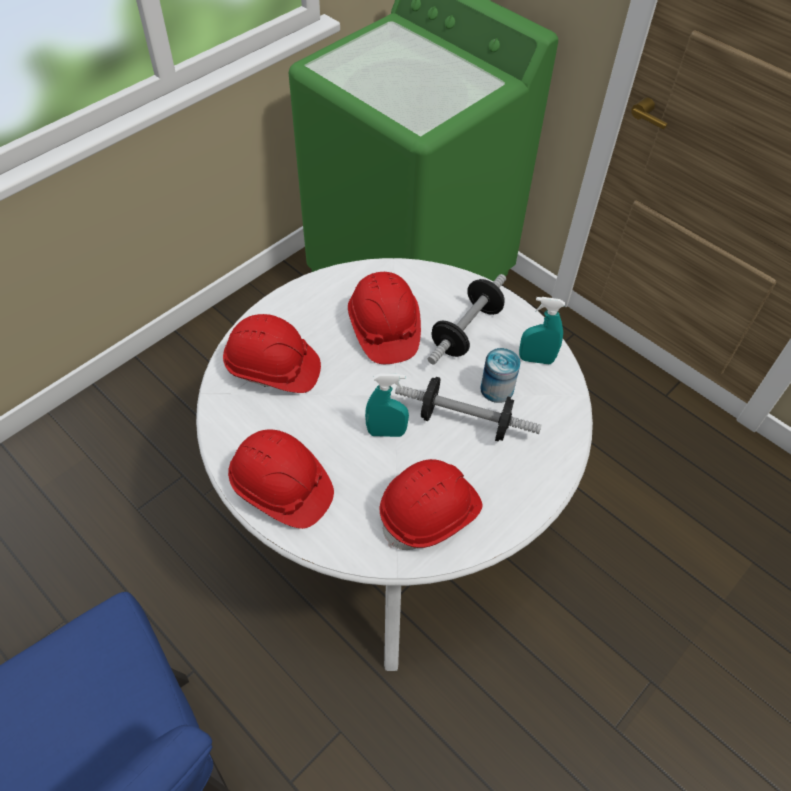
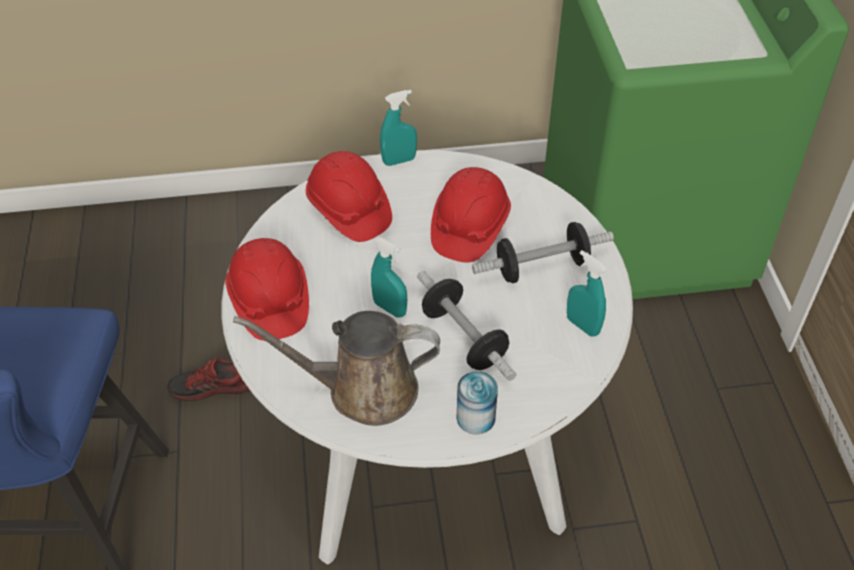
camera: 40 degrees right, 5 degrees down
red hard hat [380,459,482,550] -> brown watering can [233,311,440,426]
can [480,348,520,403] -> can moved to [457,371,498,434]
none -> shoe [167,358,250,401]
none -> turquoise spray bottle [380,90,417,166]

